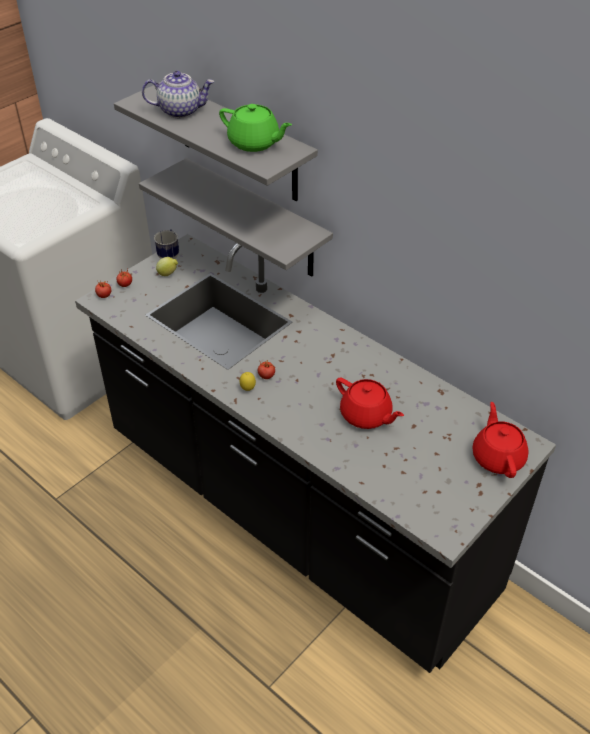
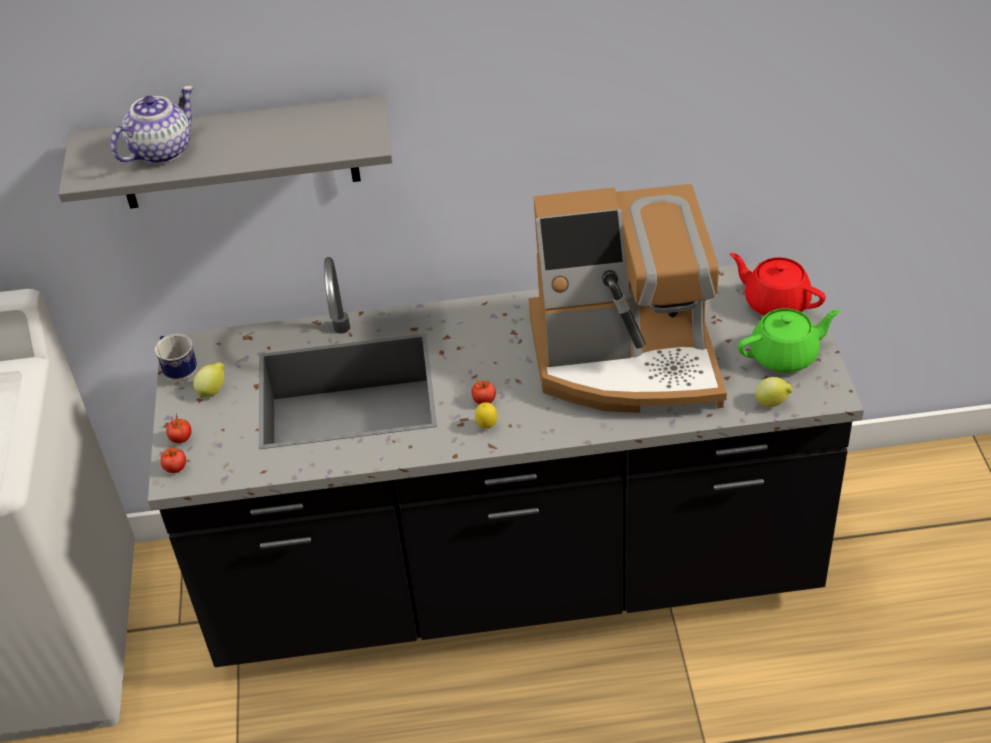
camera: 45 degrees left, 0 degrees up
grey shelf [139,158,333,277] -> none
green teapot [219,104,292,152] -> green teapot moved to [738,308,841,373]
red teapot [336,378,404,429] -> coffee machine [529,184,727,413]
none -> lemon [755,377,793,407]

